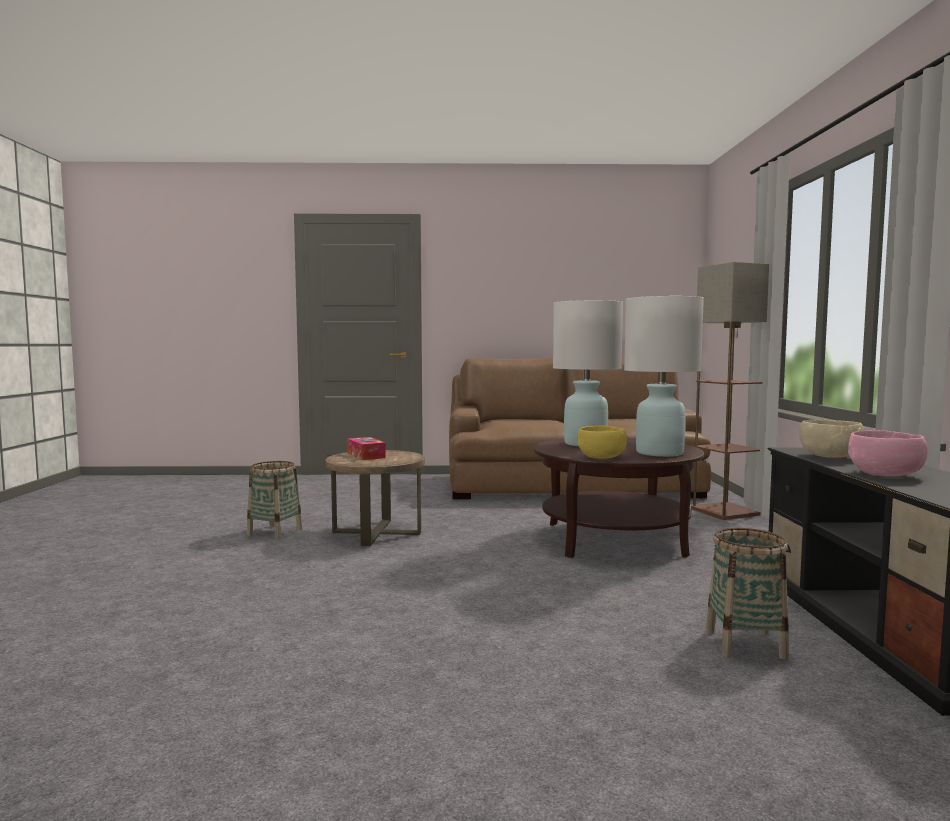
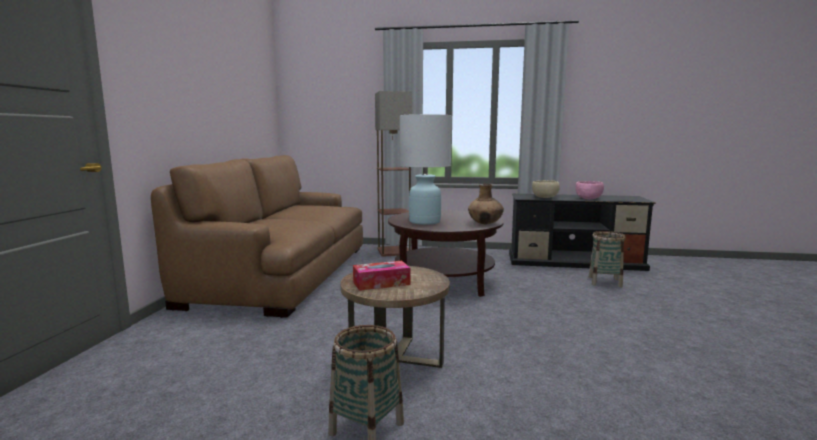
camera: 80 degrees left, 5 degrees up
yellow bowl [578,426,627,459] -> brown vase [468,184,504,224]
white table lamp [624,296,704,457] -> none

